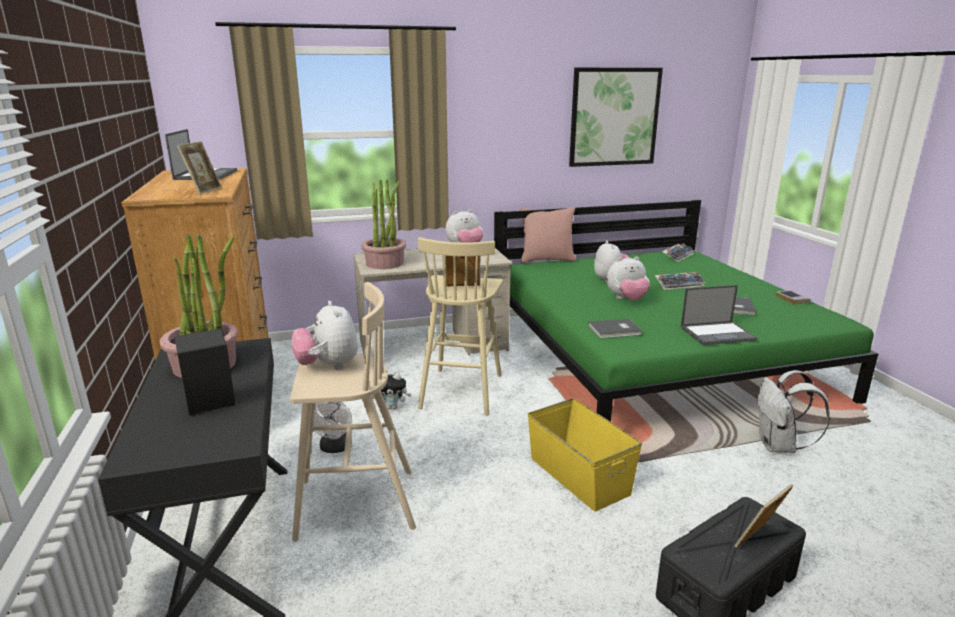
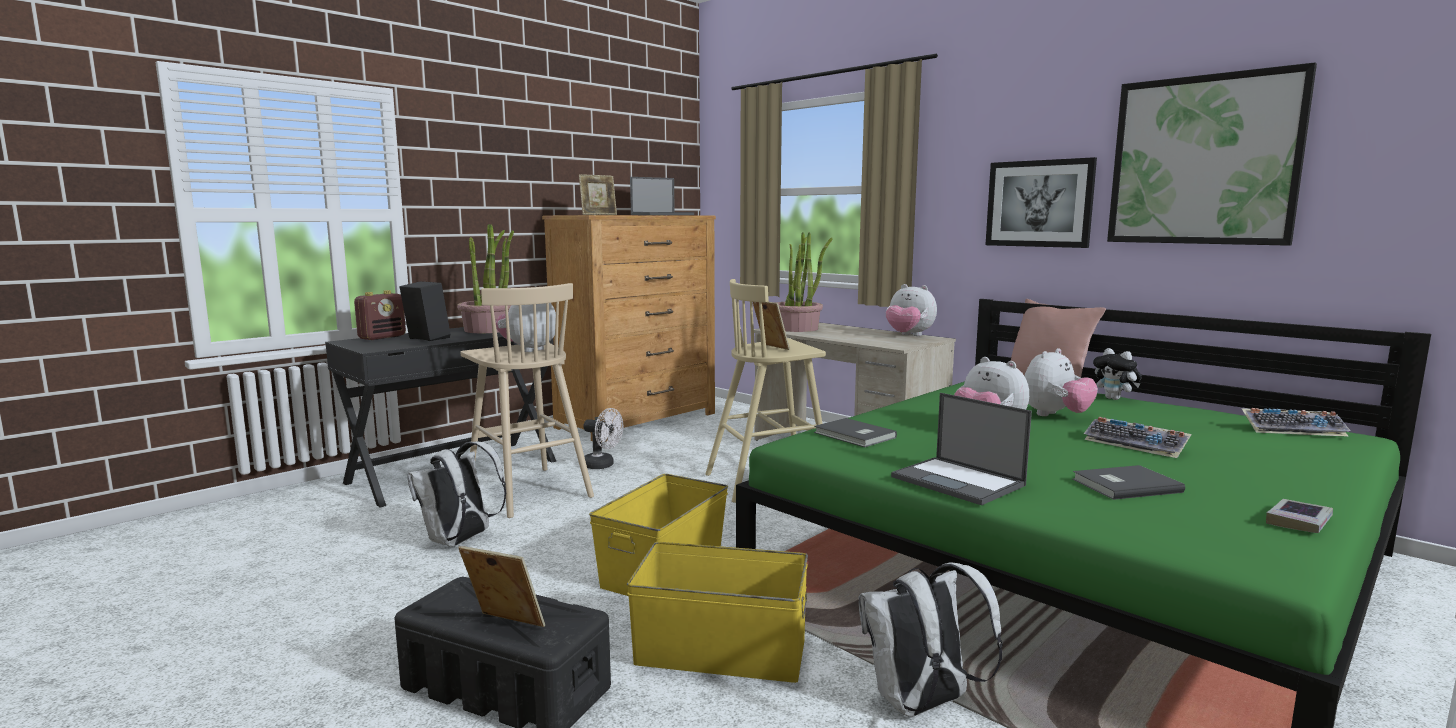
camera: 60 degrees right, 10 degrees down
white fan [313,402,352,453] -> white fan turned 120 degrees counterclockwise [583,408,623,469]
plush toy [381,373,411,409] -> plush toy moved to [1093,348,1141,400]
none -> radio [354,290,406,340]
none -> white backpack [407,442,506,547]
none -> yellow storage box [627,542,808,683]
none -> picture [985,157,1097,248]

